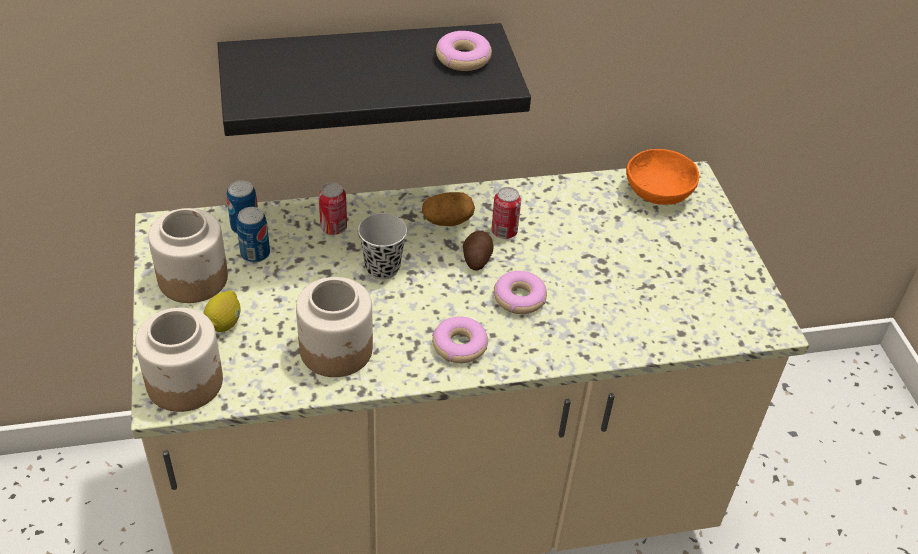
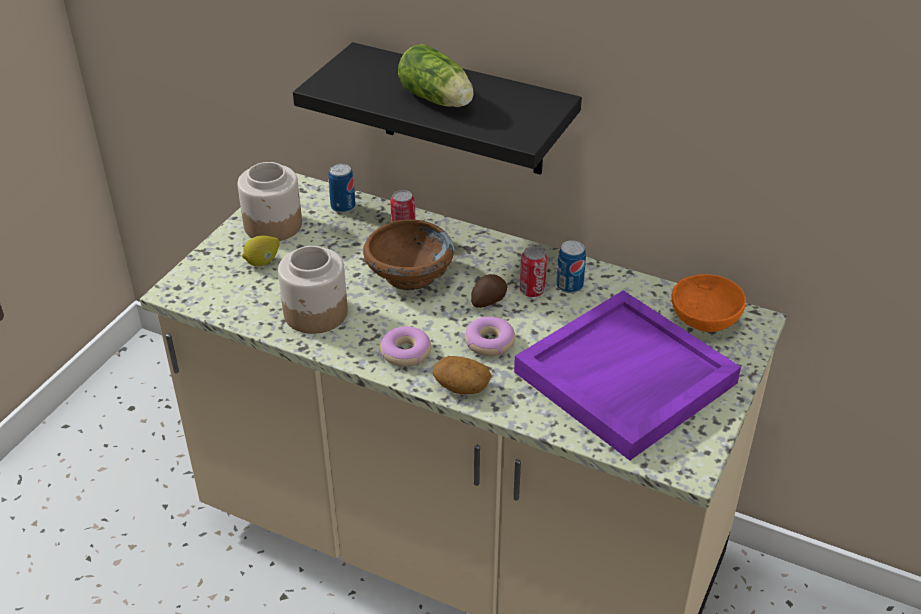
camera: 40 degrees right, 5 degrees down
jar [135,308,223,412] -> none
can [237,207,270,263] -> can moved to [556,240,586,293]
black cup [358,213,407,280] -> brown bowl [363,219,454,291]
potato [422,192,475,226] -> potato moved to [432,356,492,394]
donut [436,31,492,71] -> none
none -> lettuce [398,44,473,107]
none -> purple tray [514,290,741,461]

